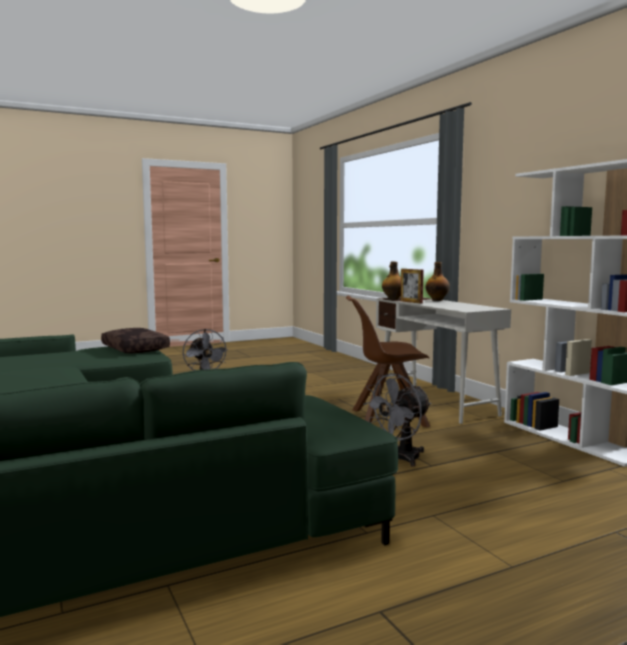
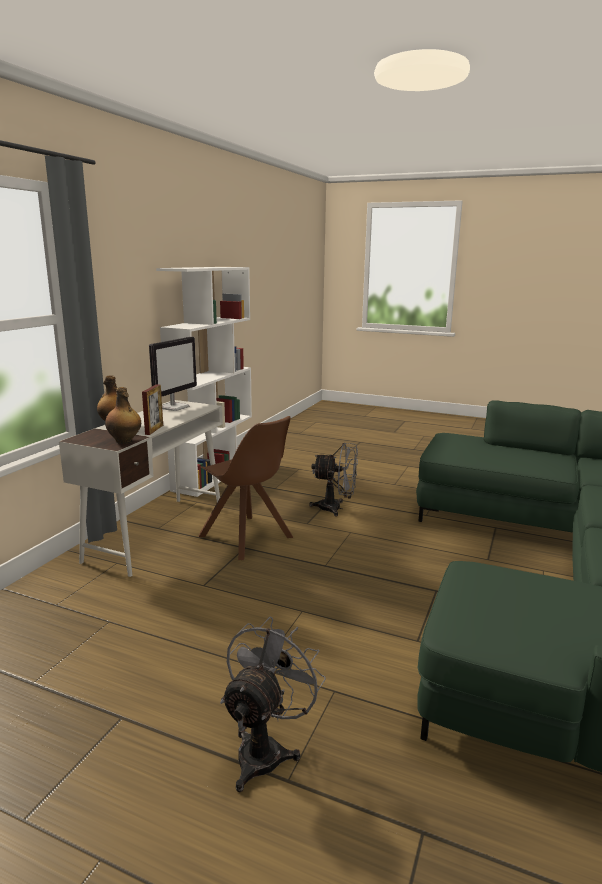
camera: 130 degrees left, 10 degrees up
brown pillow [101,328,170,353] -> none
none -> monitor [149,337,197,411]

